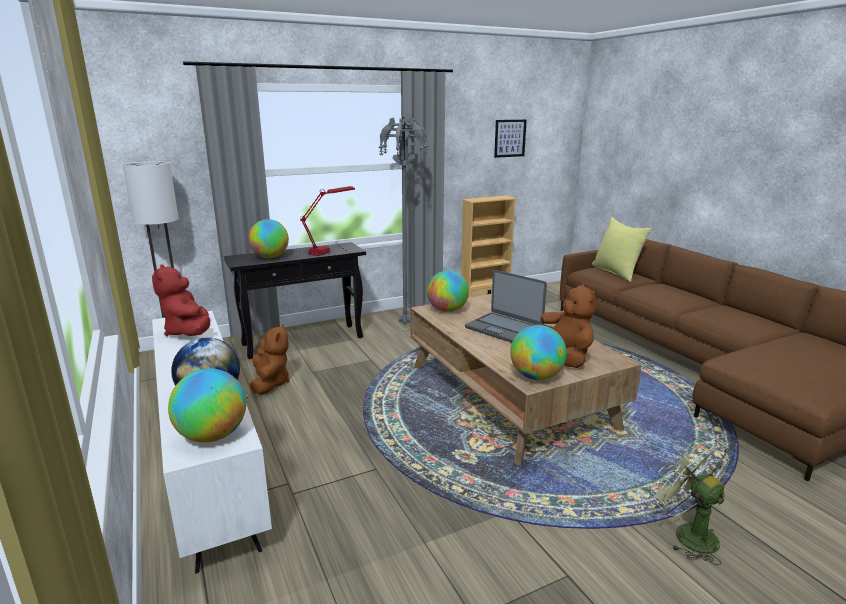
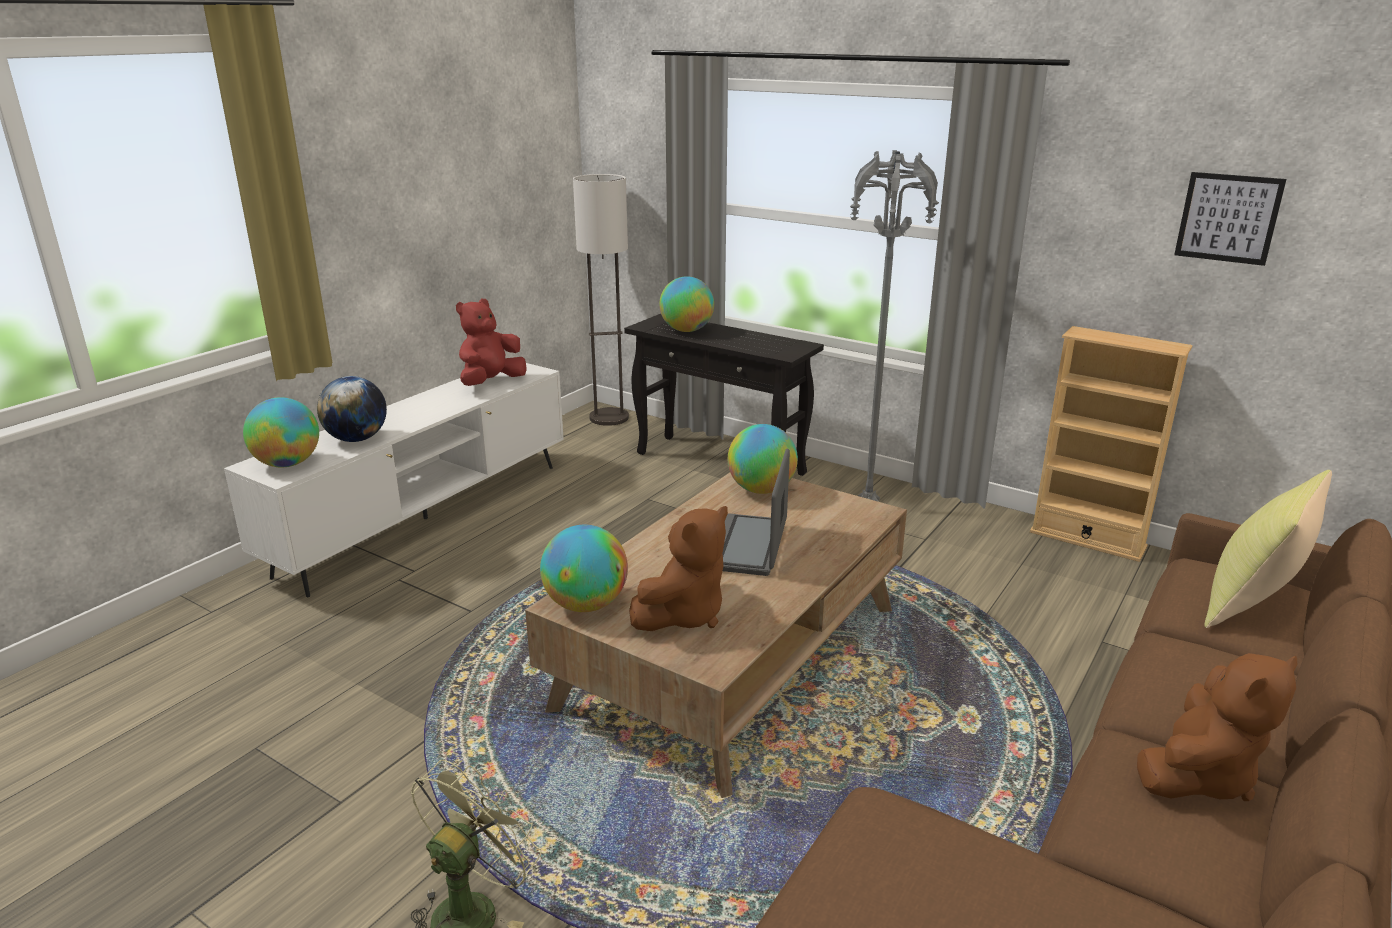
camera: 60 degrees right, 5 degrees up
brown plush toy [250,324,290,395] -> brown plush toy moved to [1137,653,1297,801]
red table lamp [300,186,355,256] -> none

